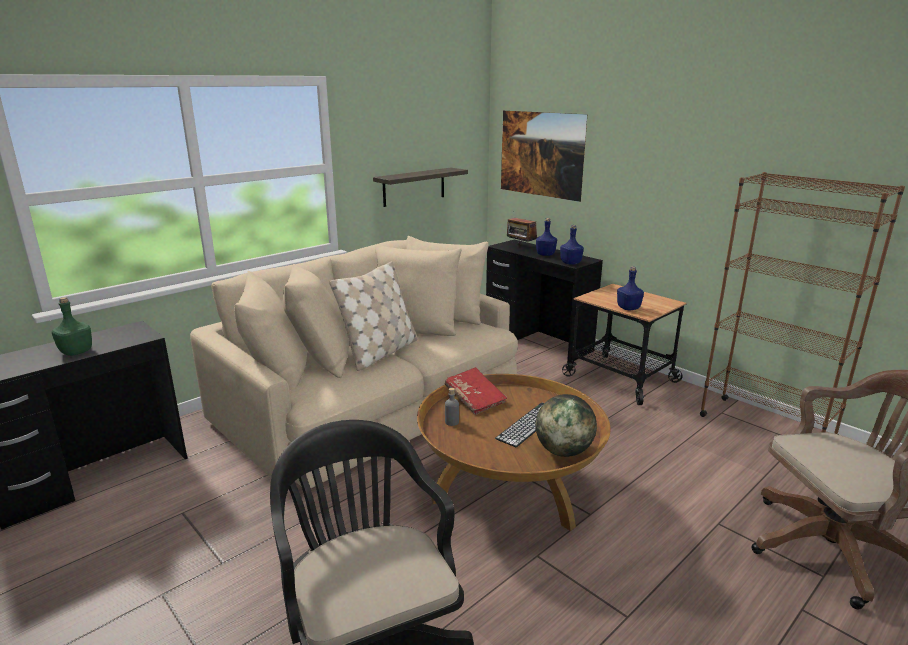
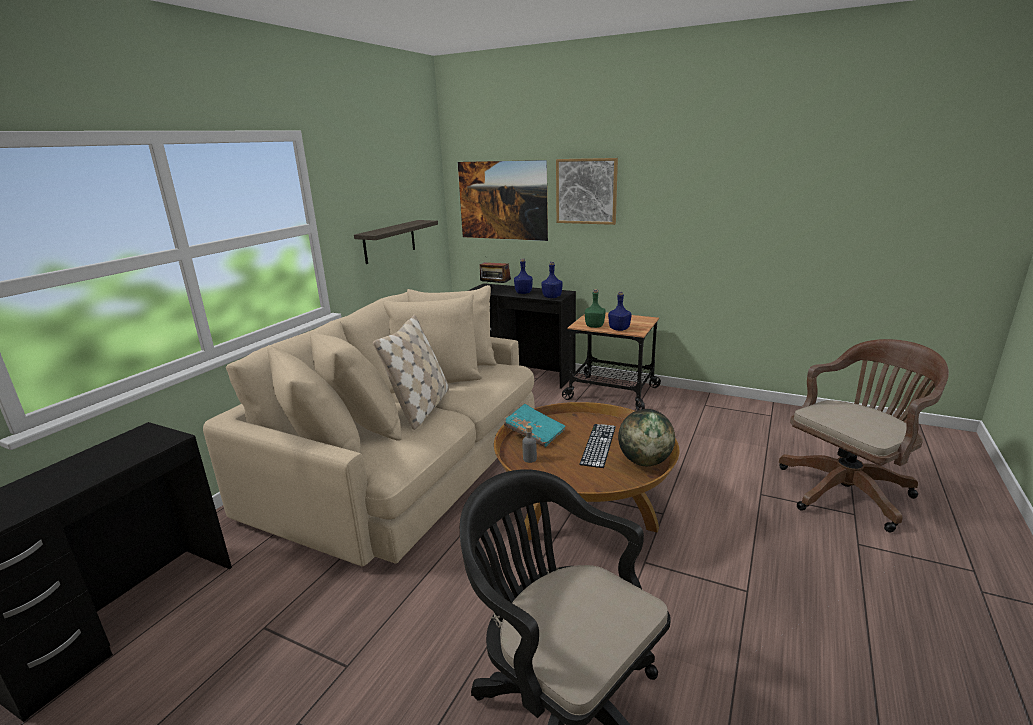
camera: 20 degrees left, 0 degrees up
green bottle [52,297,92,356] -> green bottle moved to [585,289,606,328]
red book [445,367,507,415] -> turquoise book [504,404,566,447]
brown bookcase [699,172,905,434] -> none
none -> picture [556,158,618,225]

